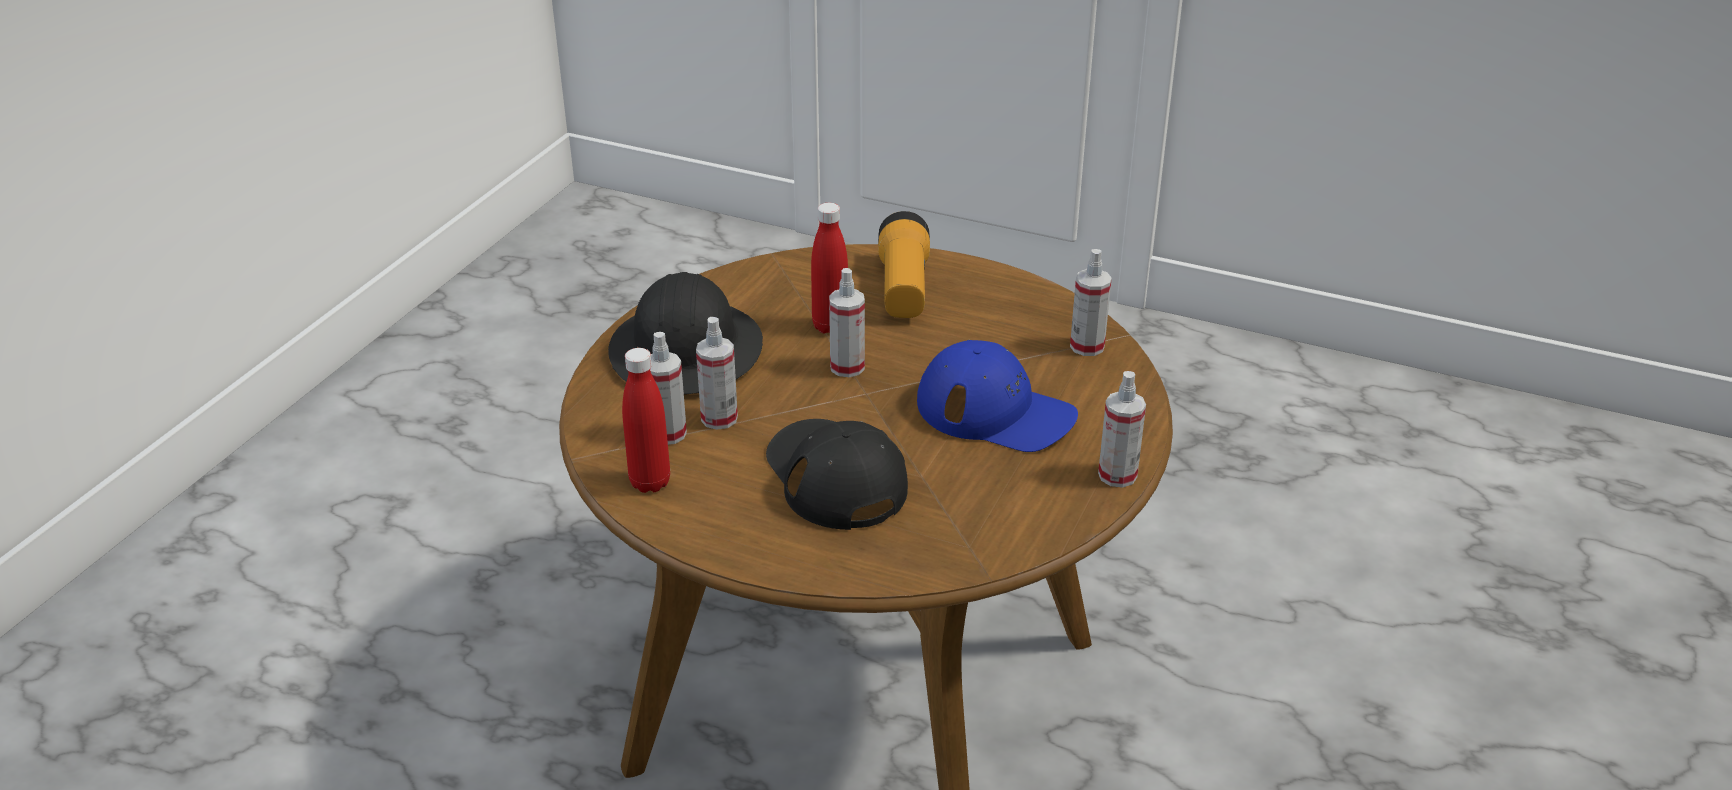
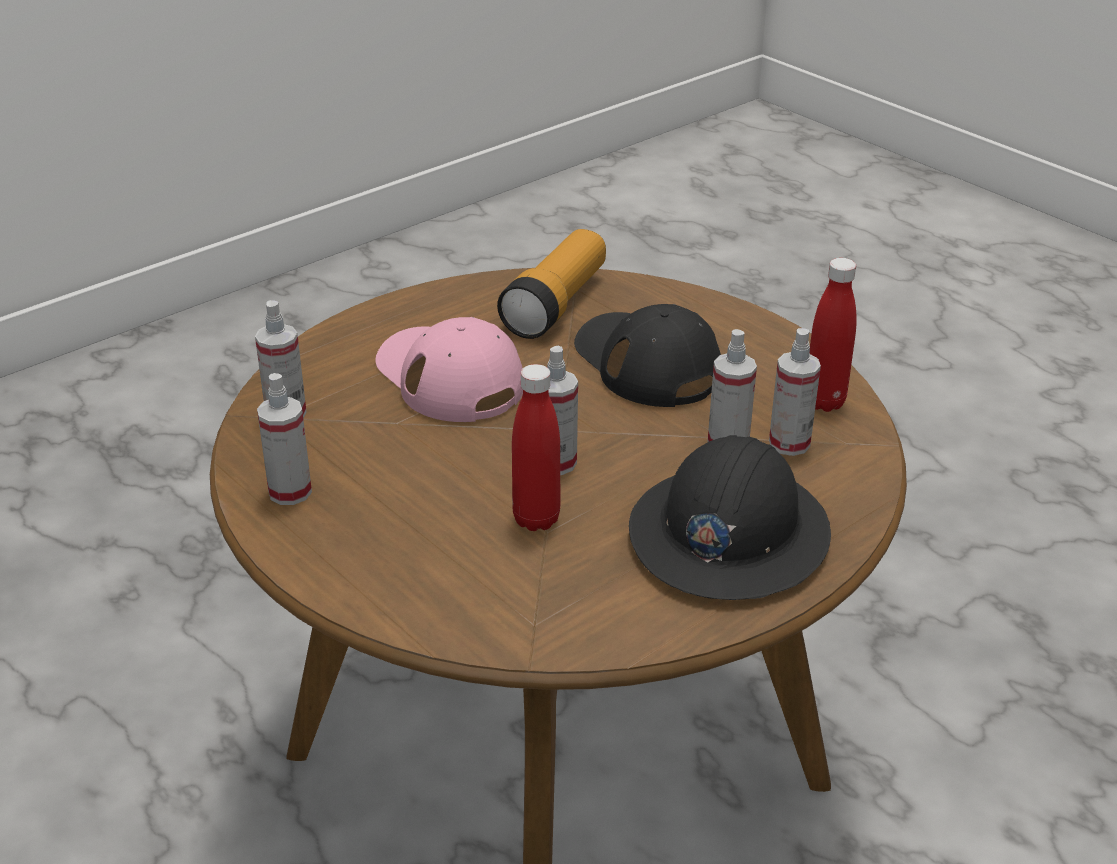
camera: 155 degrees left, 0 degrees up
black cap [766,419,908,530] -> black cap turned 150 degrees clockwise [574,304,721,407]
flashlight [878,211,930,318] -> flashlight moved to [497,229,606,339]
blue cap [917,340,1078,452] -> pink cap [375,317,523,422]
spray bottle [1098,371,1146,488] -> spray bottle moved to [257,373,312,505]

